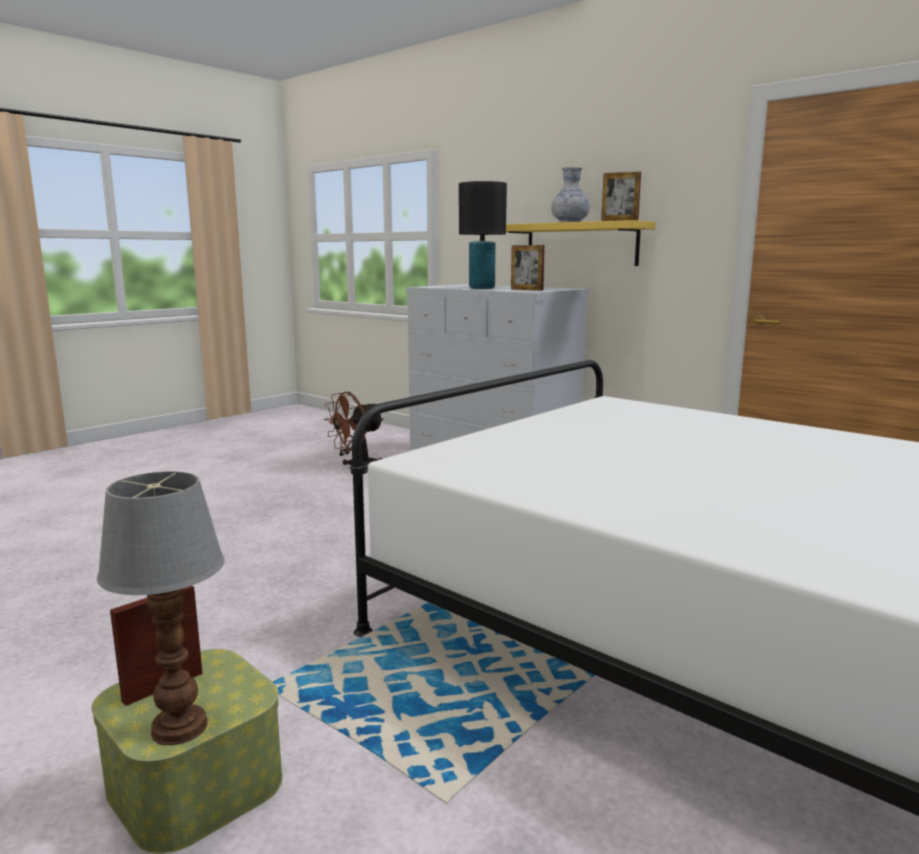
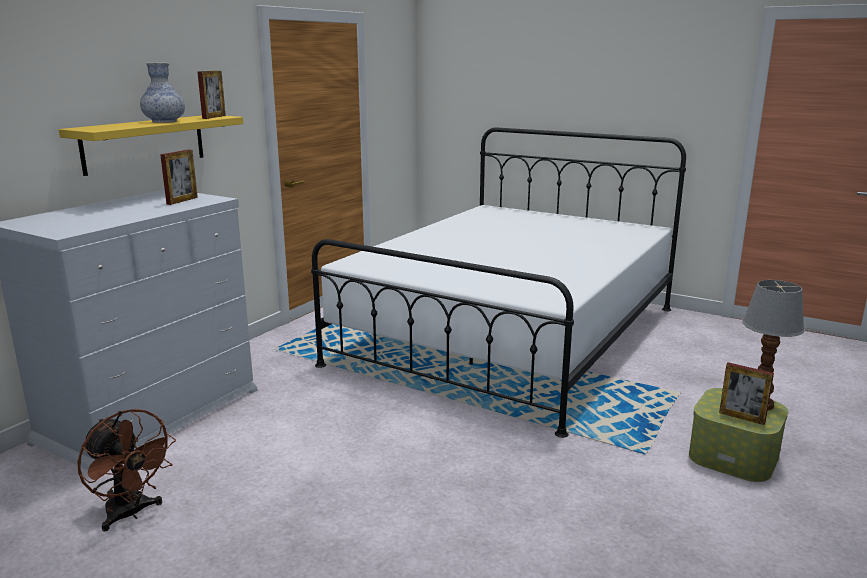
camera: 100 degrees left, 5 degrees up
black table lamp [459,181,507,289] -> none

